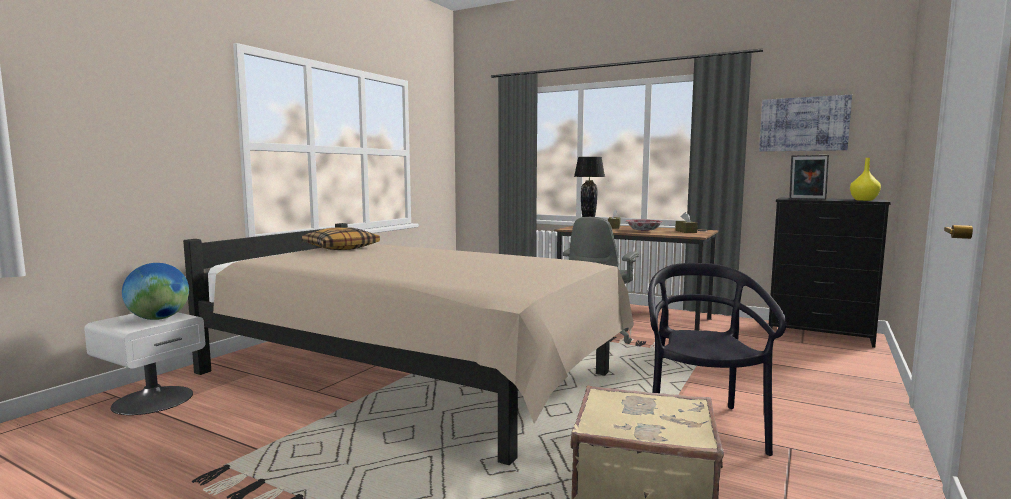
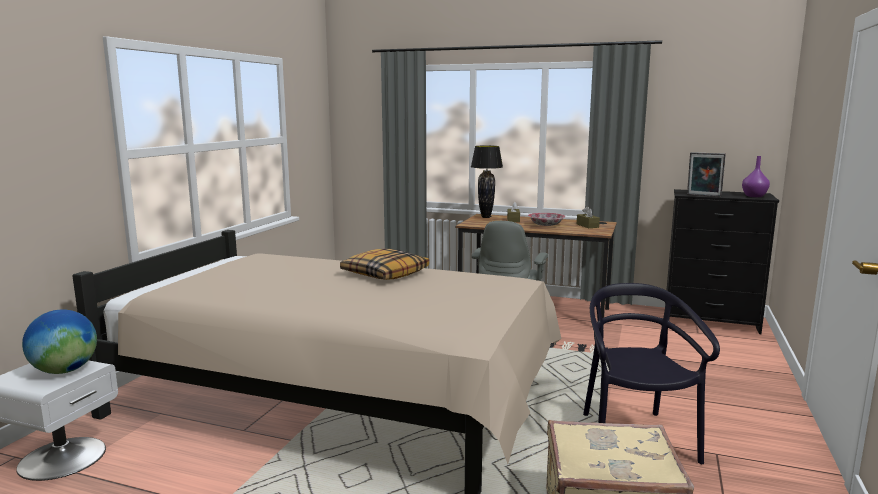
camera: 10 degrees left, 5 degrees up
pillow [302,227,380,250] -> pillow moved to [340,249,429,280]
picture [759,95,852,152] -> none
yellow vase [850,158,881,201] -> purple vase [742,156,770,197]

